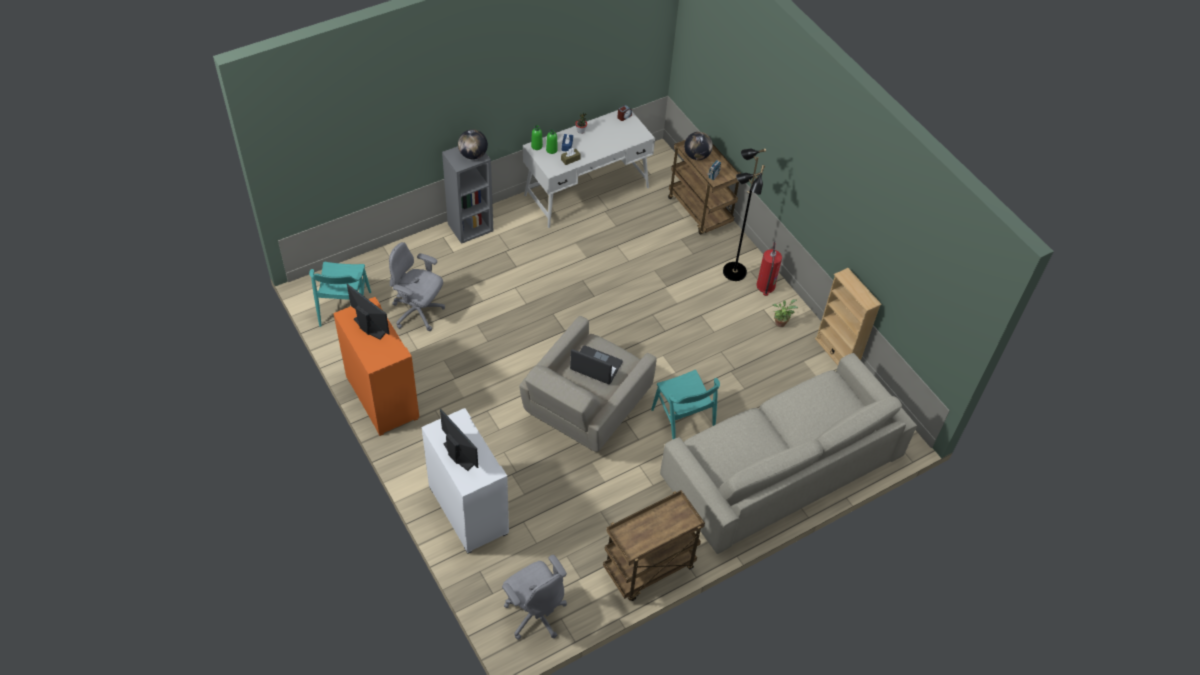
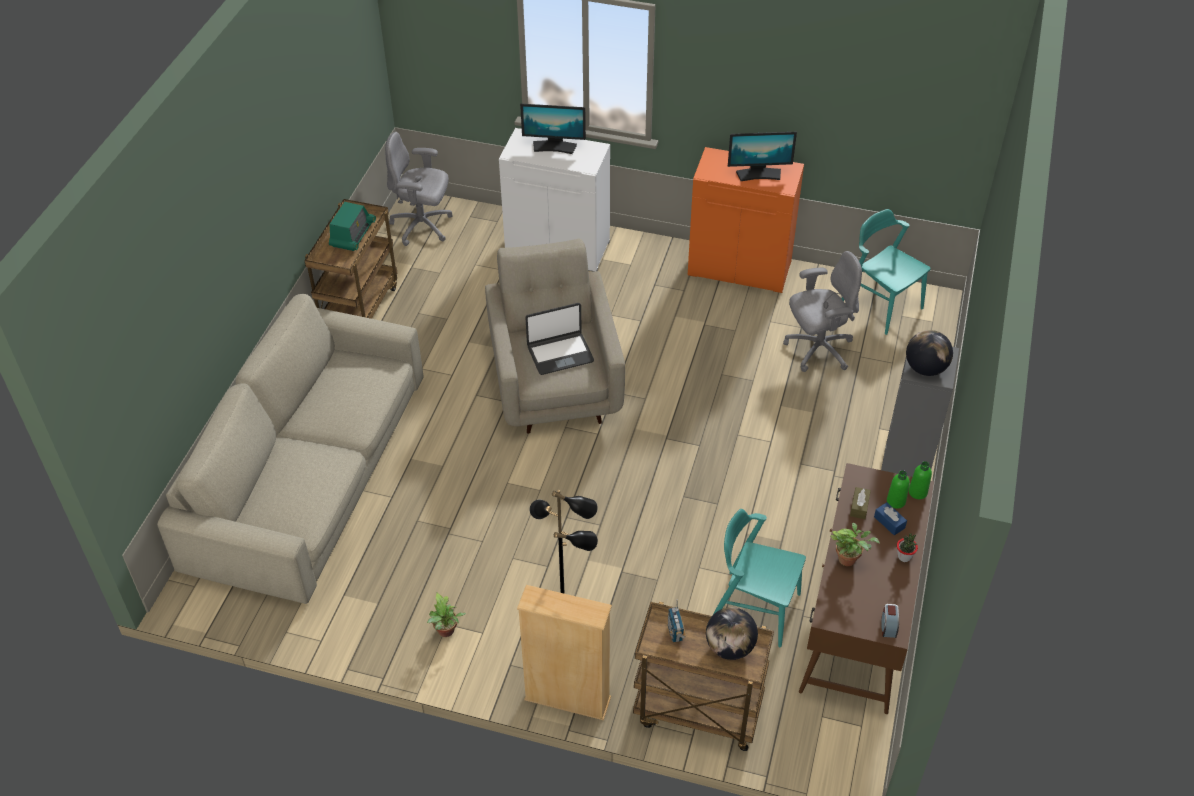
camera: 140 degrees right, 5 degrees down
white desk [523,110,655,228] -> brown desk [799,463,934,714]
turquoise chair [651,370,720,440] -> turquoise chair moved to [712,509,806,647]
fire extinguisher [756,241,782,296] -> none
beige bookcase [815,268,881,365] -> beige bookcase moved to [517,585,612,720]
none -> radio [329,202,376,251]
none -> potted plant [830,523,880,566]

